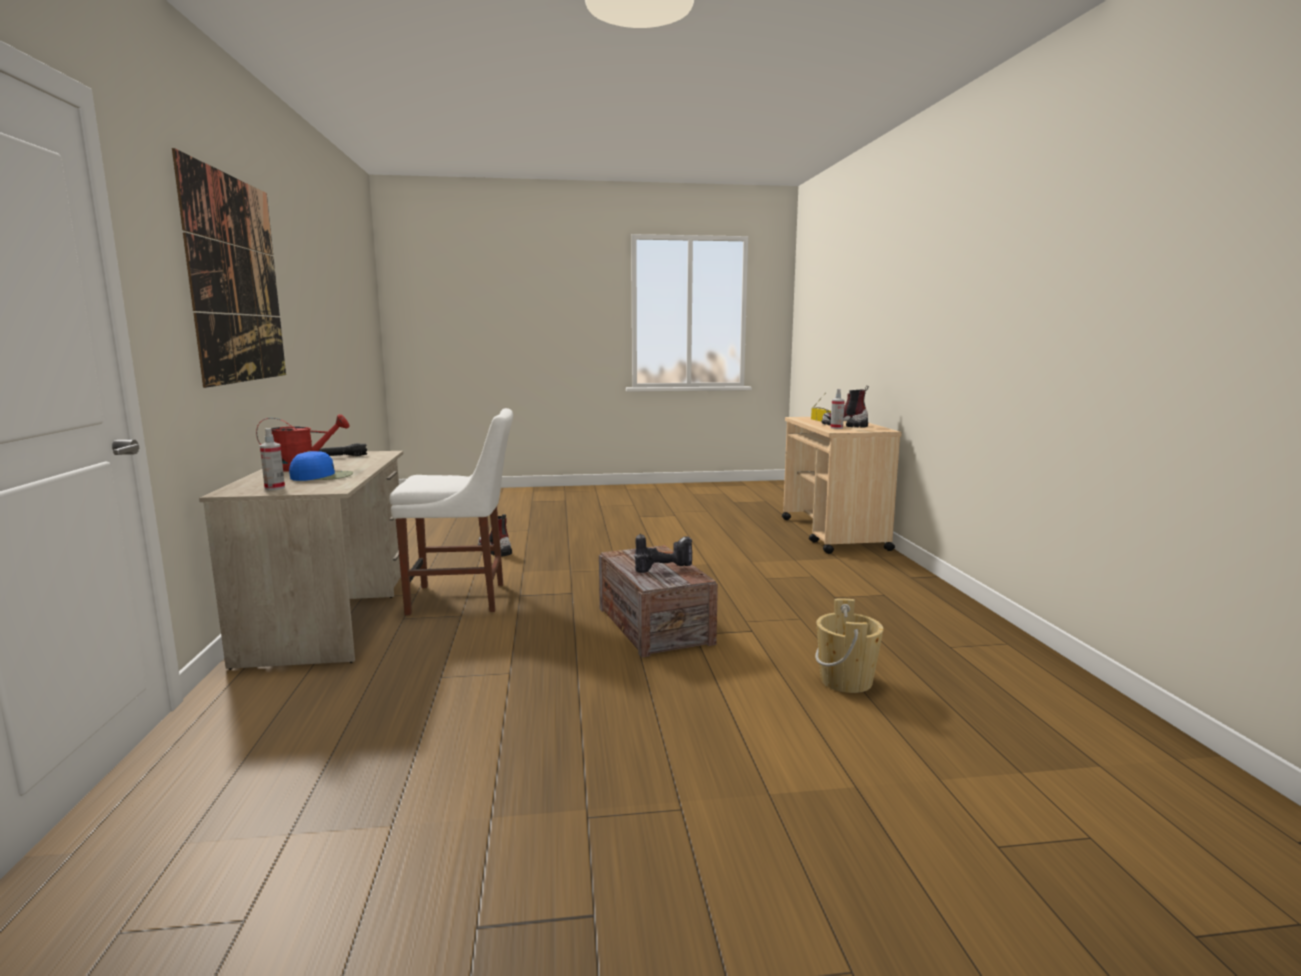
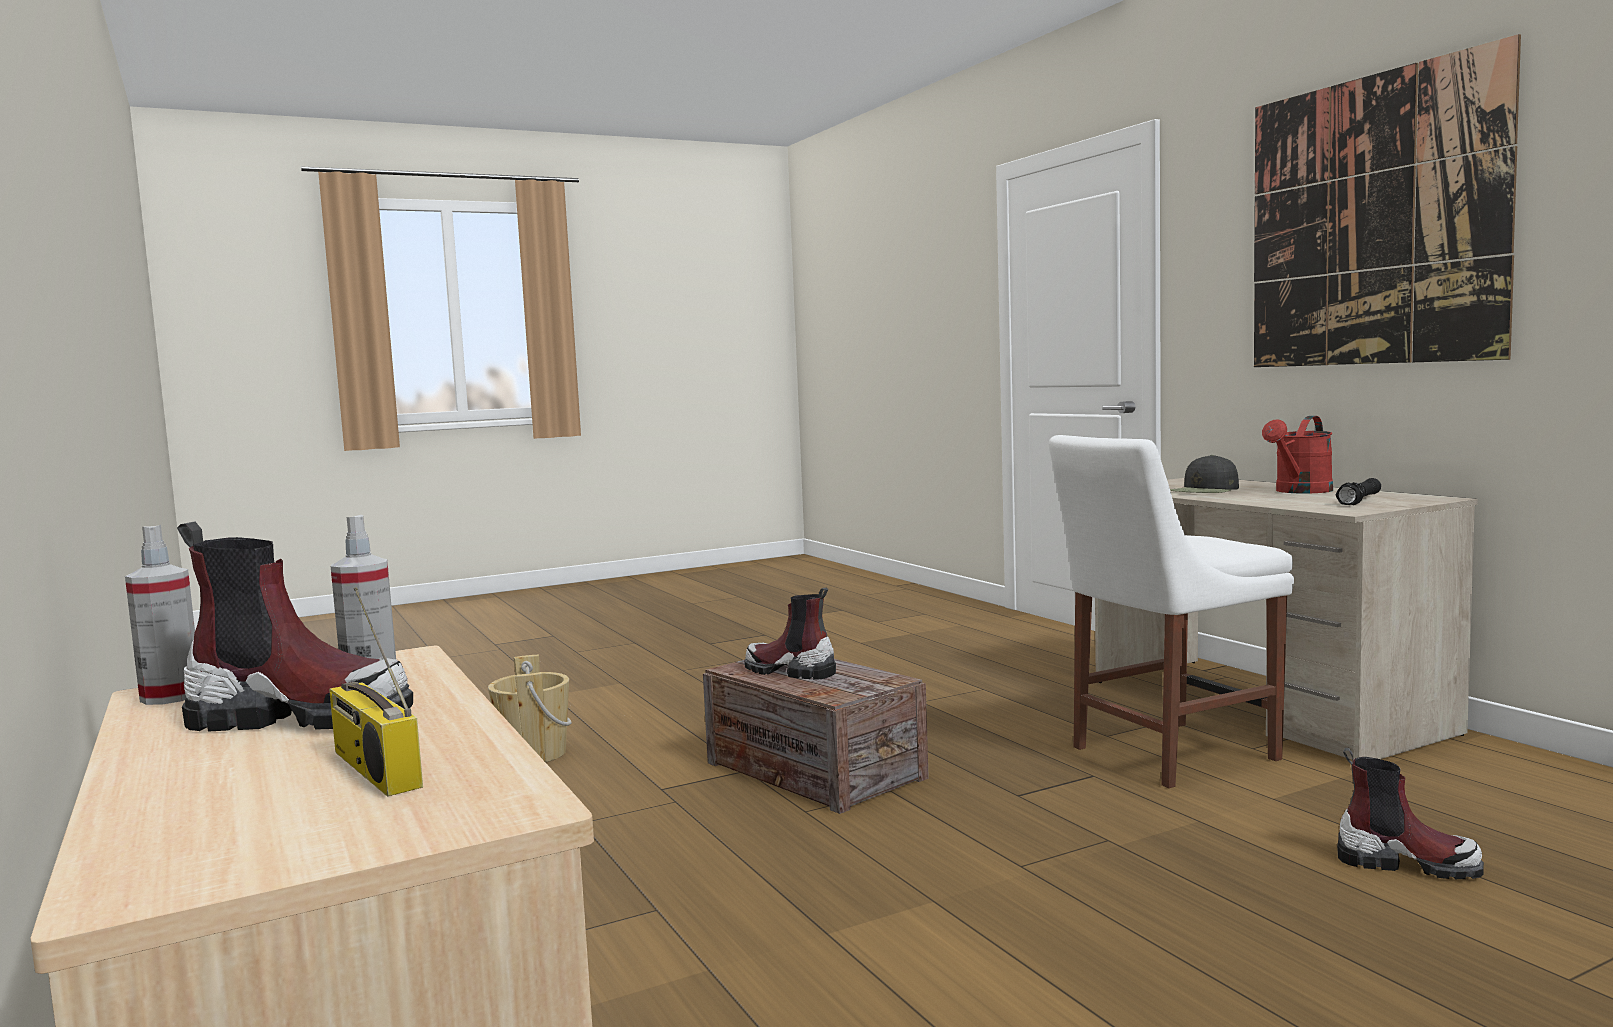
camera: 160 degrees right, 5 degrees down
spray bottle [260,428,285,490] -> spray bottle moved to [125,525,195,705]
blue cap [289,451,353,481] -> black cap [1170,455,1239,493]
power drill [634,533,692,573] -> boot [744,588,836,680]

